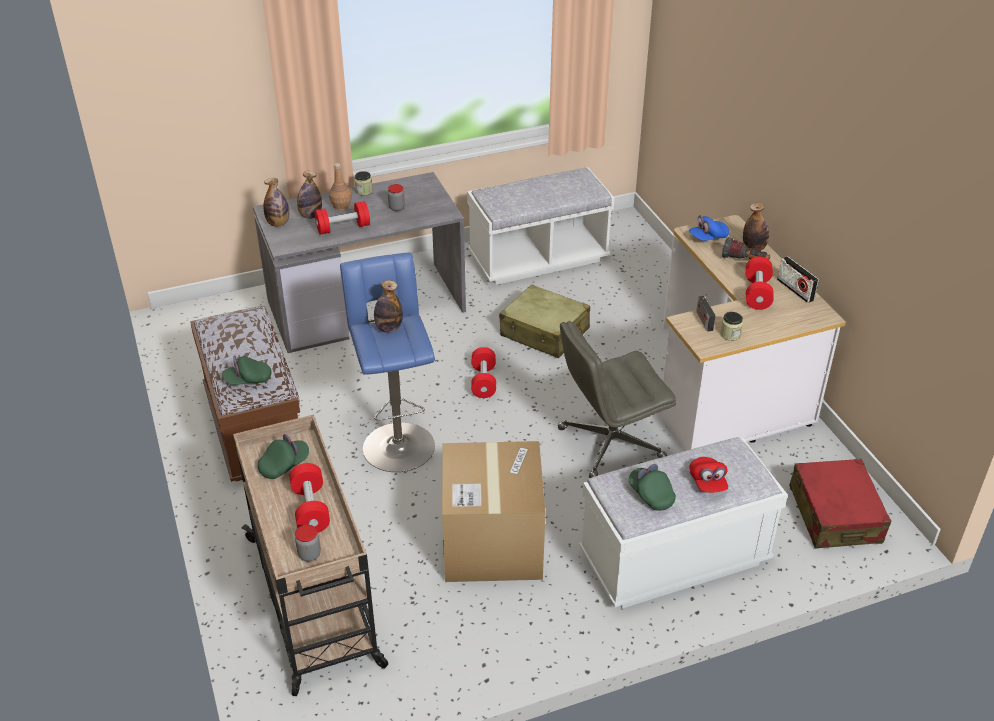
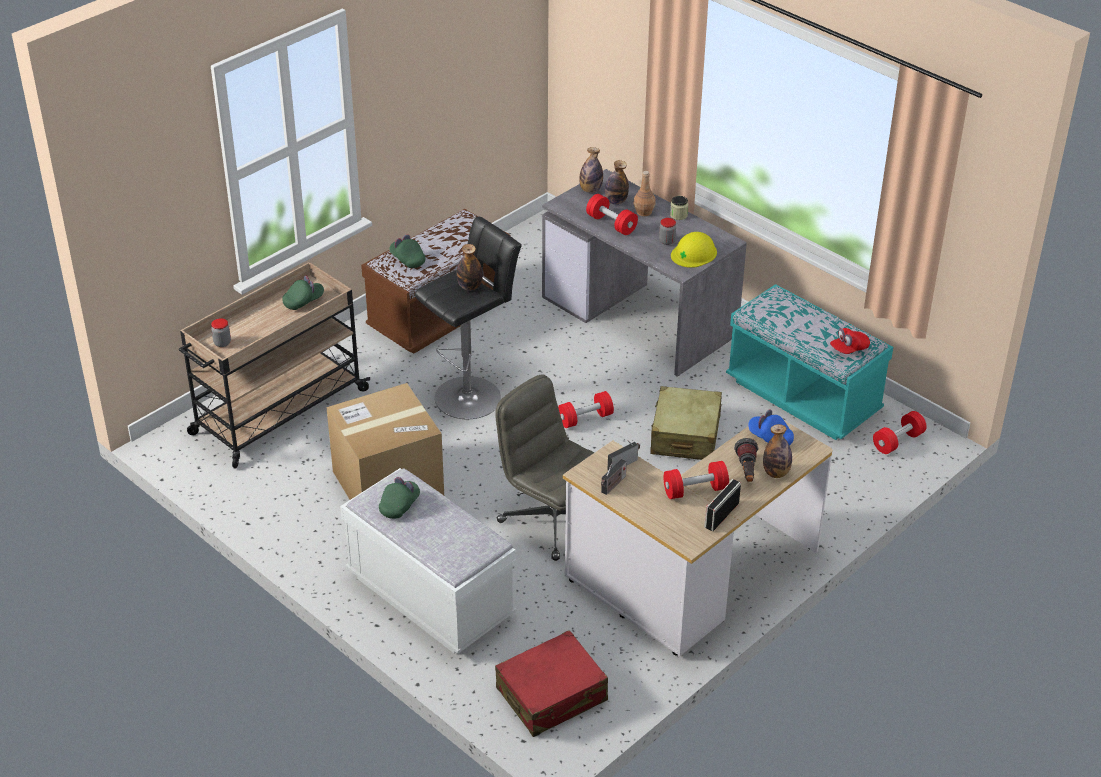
camera: 65 degrees right, 0 degrees up
green cap [258,434,309,479] -> green cap turned 60 degrees counterclockwise [282,276,324,310]
red dumbbell [289,463,330,533] -> red dumbbell moved to [873,411,927,454]
blue stool [340,253,435,472] -> black stool [415,217,522,419]
white bench [467,168,614,285] -> turquoise bench [726,284,893,440]
red cap [689,457,728,493] -> red cap moved to [830,328,870,354]
jar [720,312,743,341] -> radio [601,459,627,495]
none -> yellow hard hat [671,232,717,268]

